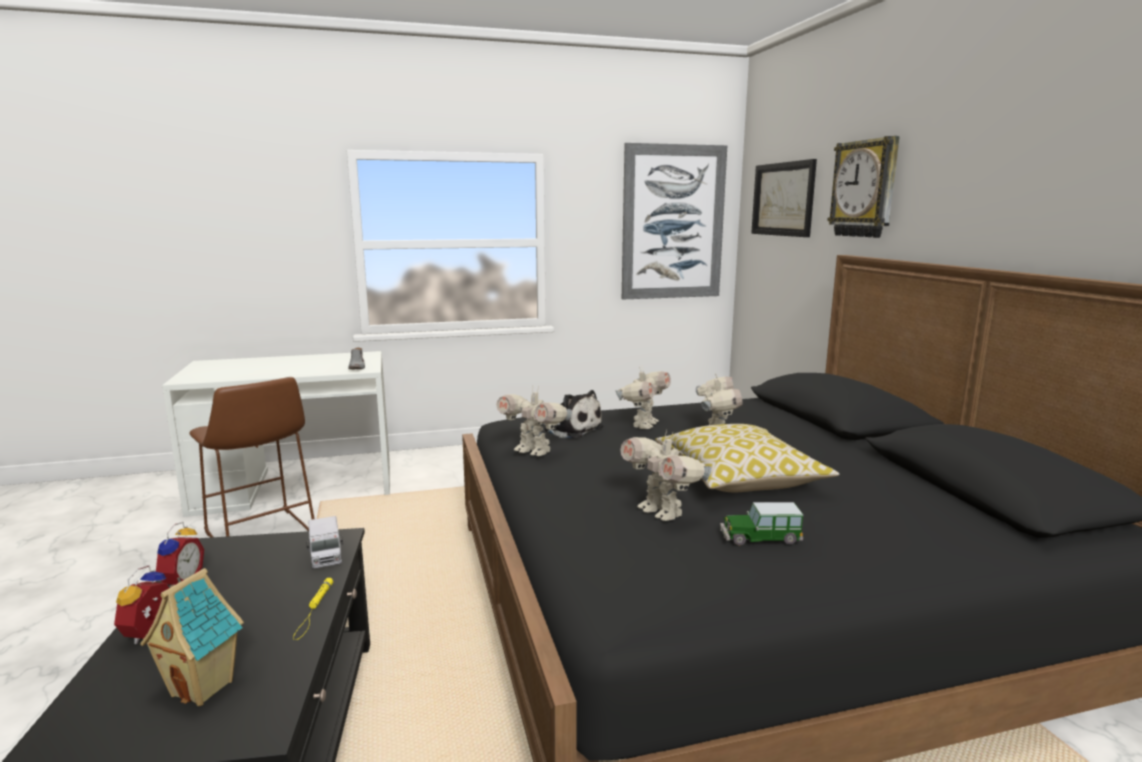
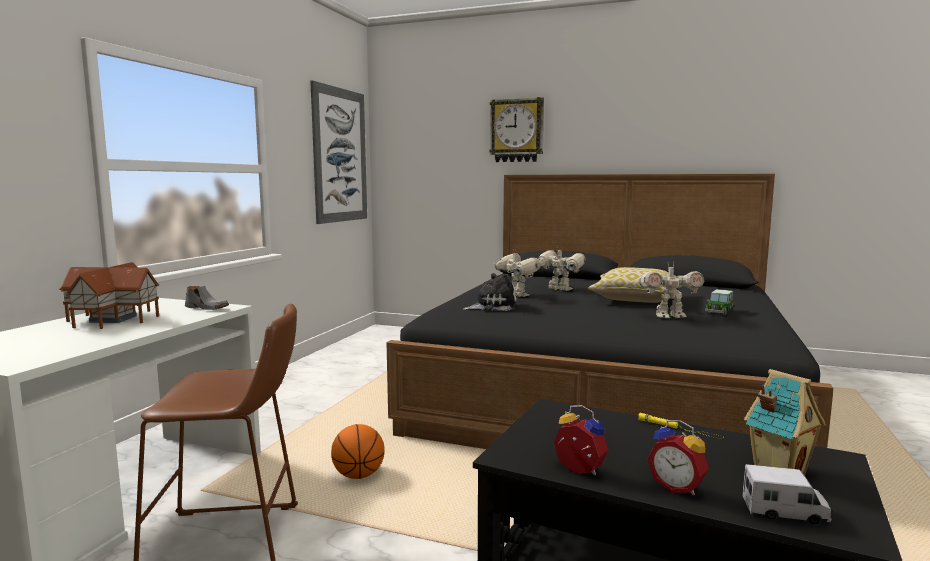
camera: 55 degrees left, 5 degrees down
toy truck [306,516,343,568] -> toy truck moved to [742,464,831,524]
toy robot [496,387,572,456] -> none
picture [751,159,817,237] -> none
none -> toy house [60,262,159,329]
none -> basketball [331,424,385,479]

